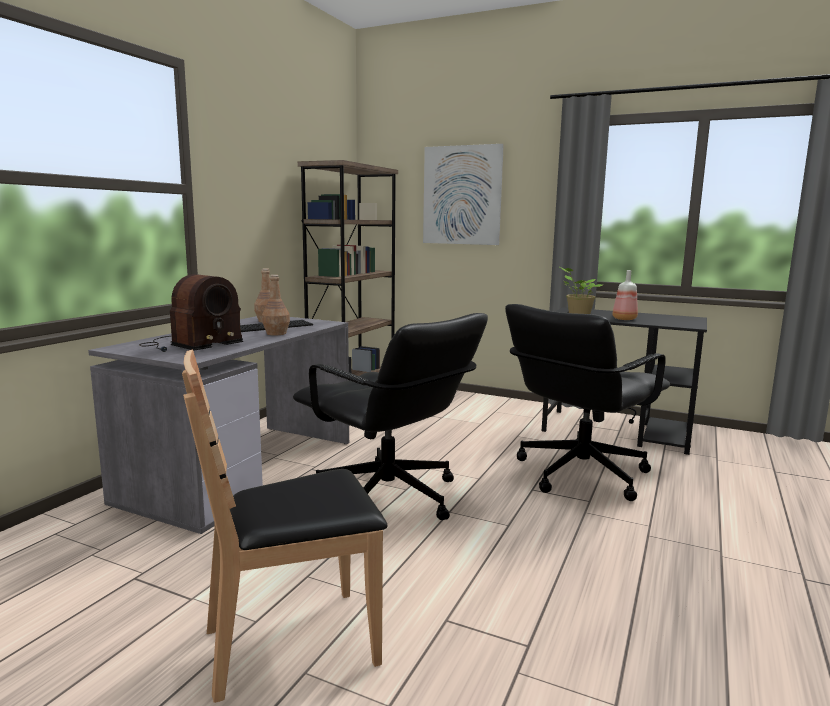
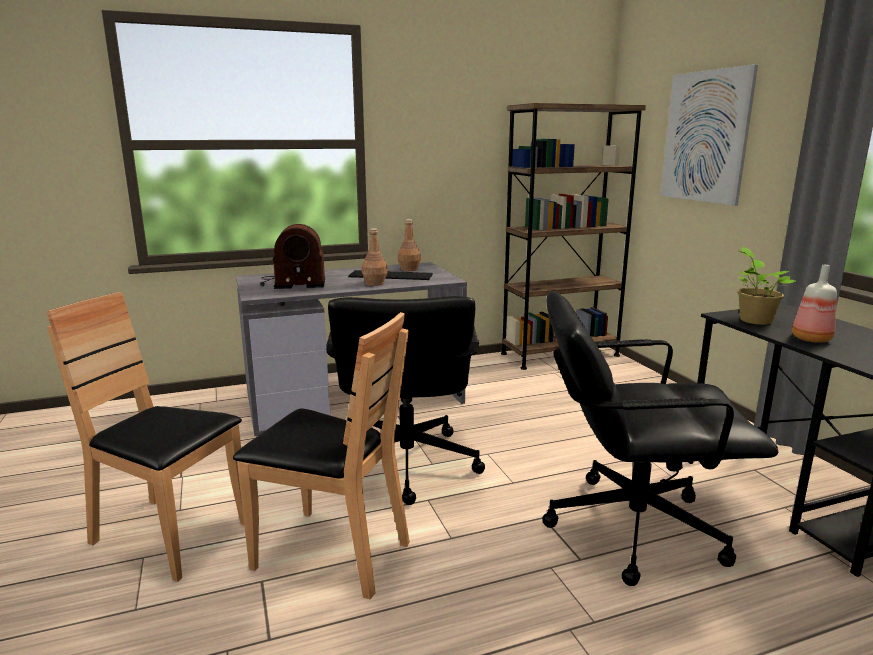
camera: 45 degrees right, 5 degrees up
none -> brown chair [233,312,410,599]

